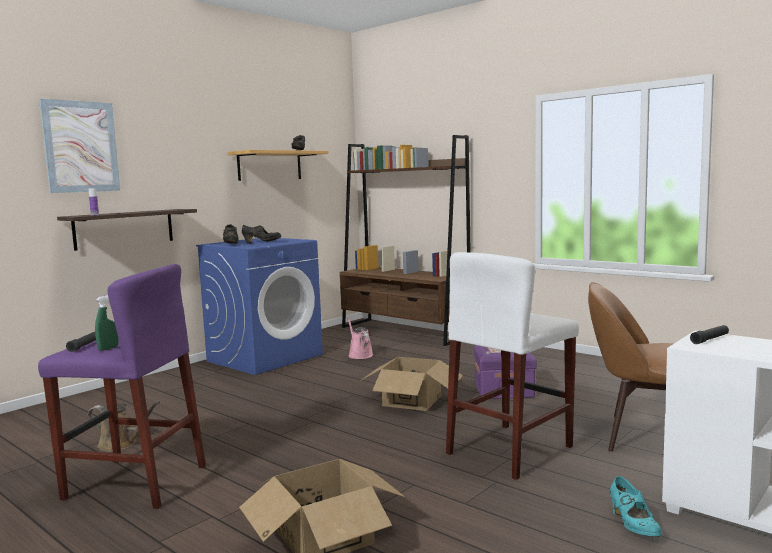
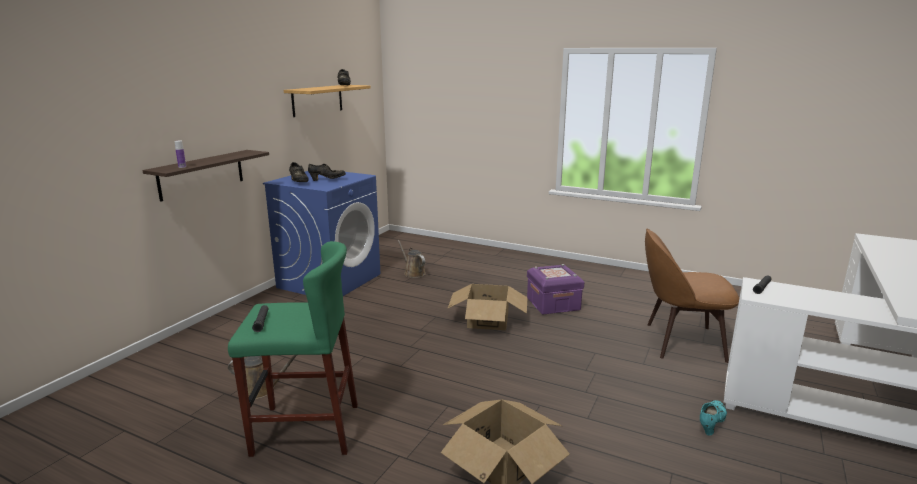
camera: 15 degrees left, 10 degrees up
purple stool [38,264,206,509] -> green stool [228,241,358,457]
picture [39,99,120,193] -> none
green spray bottle [95,295,119,351] -> none
brown bookcase [340,135,471,346] -> none
pink watering can [347,318,373,359] -> brown watering can [397,240,426,278]
white stool [446,252,579,480] -> none
turquoise shoe [610,476,661,537] -> turquoise shoe turned 120 degrees counterclockwise [700,400,727,436]

